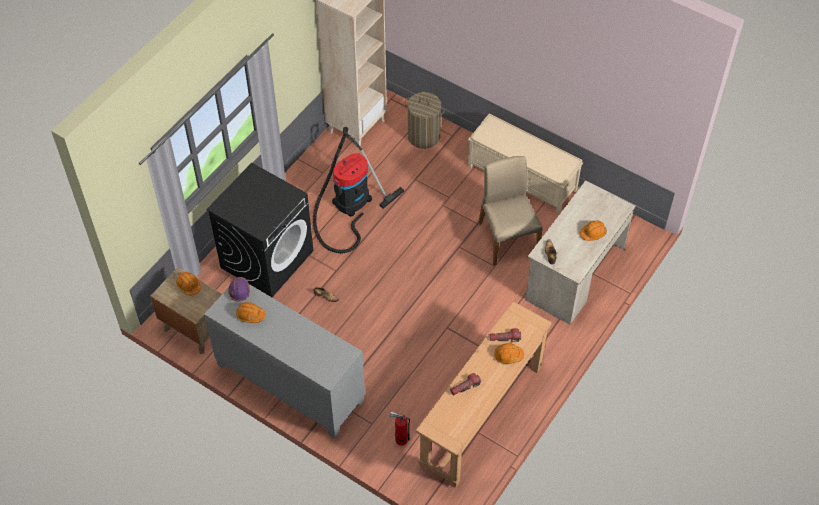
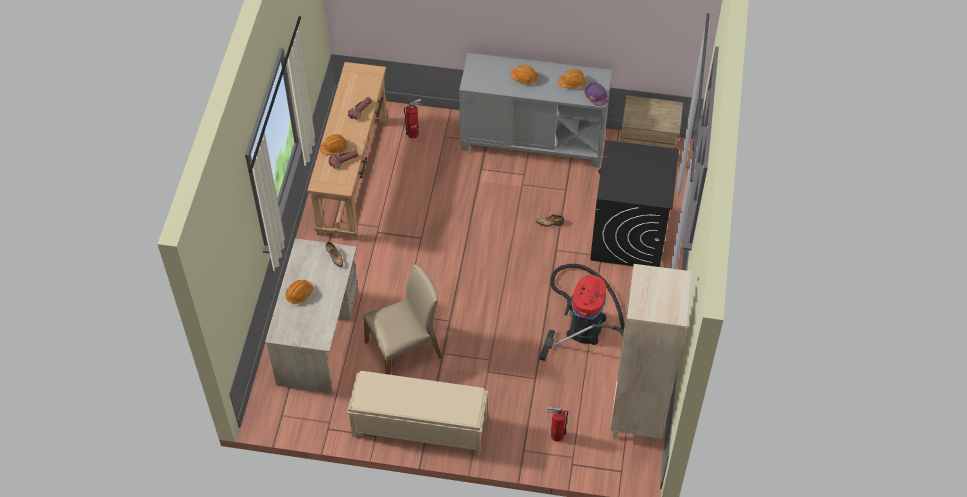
camera: 155 degrees right, 0 degrees up
orange hard hat [176,272,201,295] -> orange hard hat moved to [510,65,538,84]
laundry basket [405,92,445,149] -> fire extinguisher [546,407,568,442]
beige chair [478,156,543,266] -> beige chair turned 75 degrees counterclockwise [364,264,442,375]

